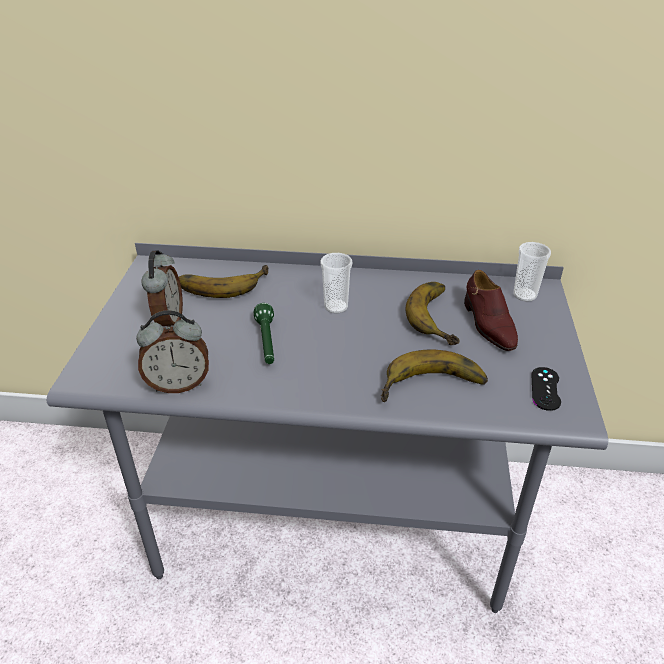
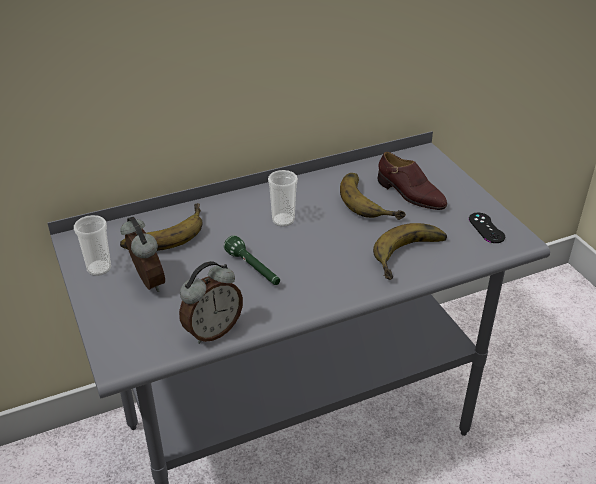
camera: 30 degrees left, 0 degrees up
cup [513,242,551,302] -> cup moved to [74,215,111,276]

